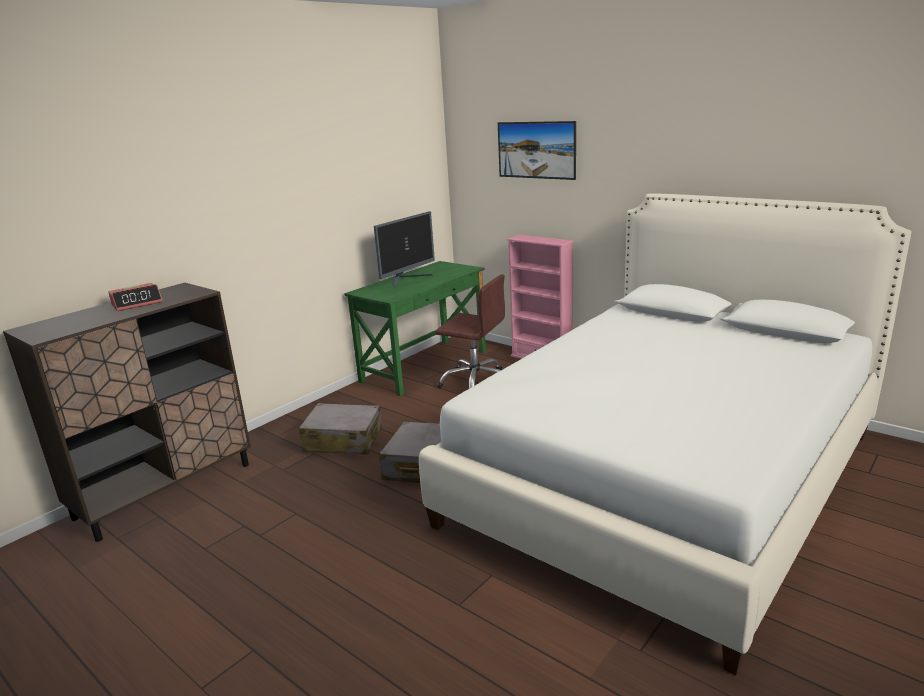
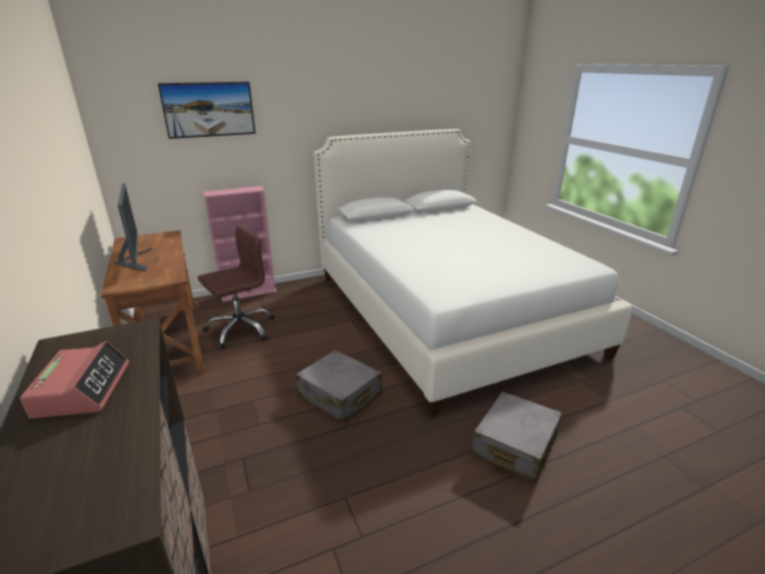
camera: 65 degrees left, 5 degrees up
grey suitcase [299,403,381,455] -> grey suitcase moved to [471,391,562,484]
green desk [344,261,486,396] -> brown desk [101,230,205,374]

